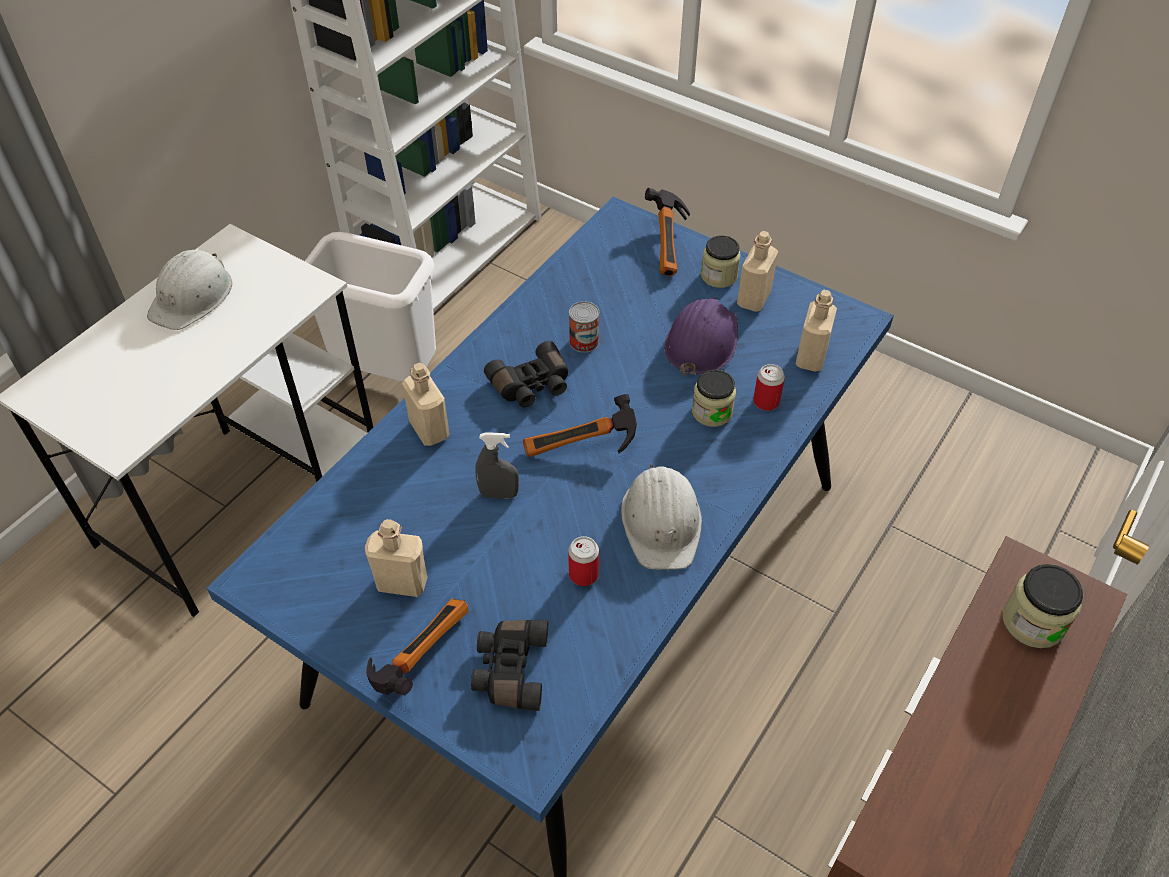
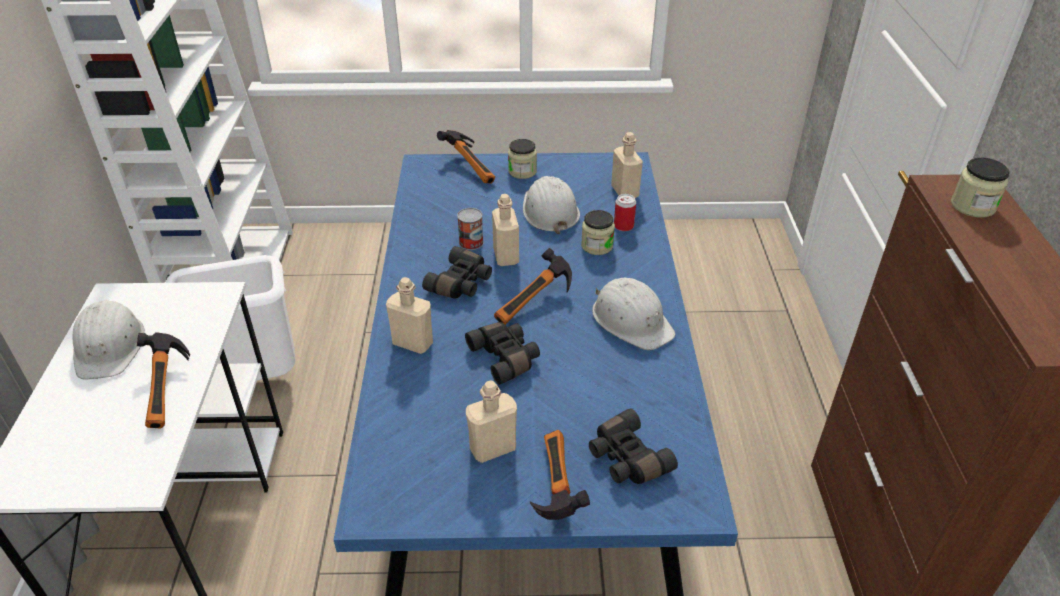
camera: 35 degrees left, 10 degrees down
grey spray bottle [475,432,519,499] -> black binoculars [465,322,540,385]
can [568,536,599,586] -> none
purple hard hat [664,297,738,377] -> white hard hat [523,176,580,234]
beige bottle [737,231,778,312] -> beige bottle moved to [492,194,519,266]
none -> hammer [137,332,190,428]

